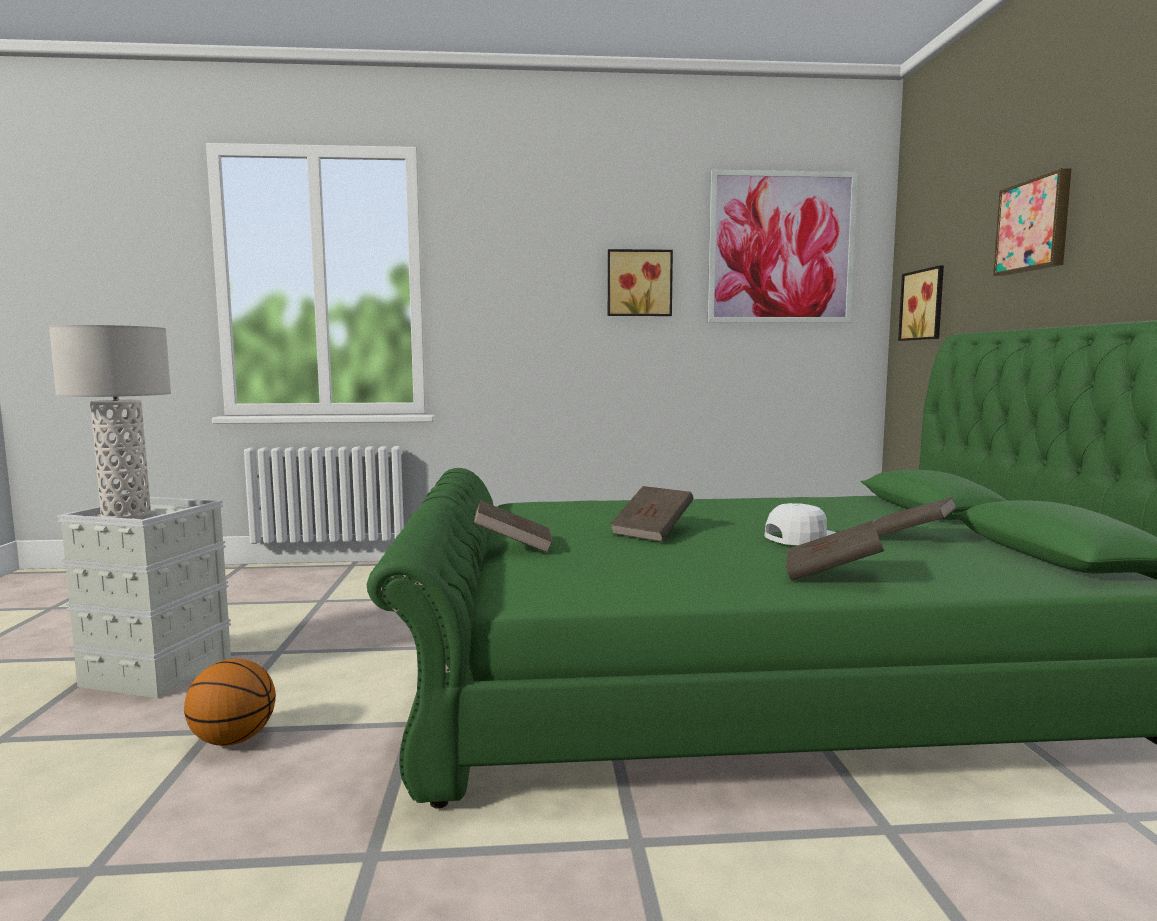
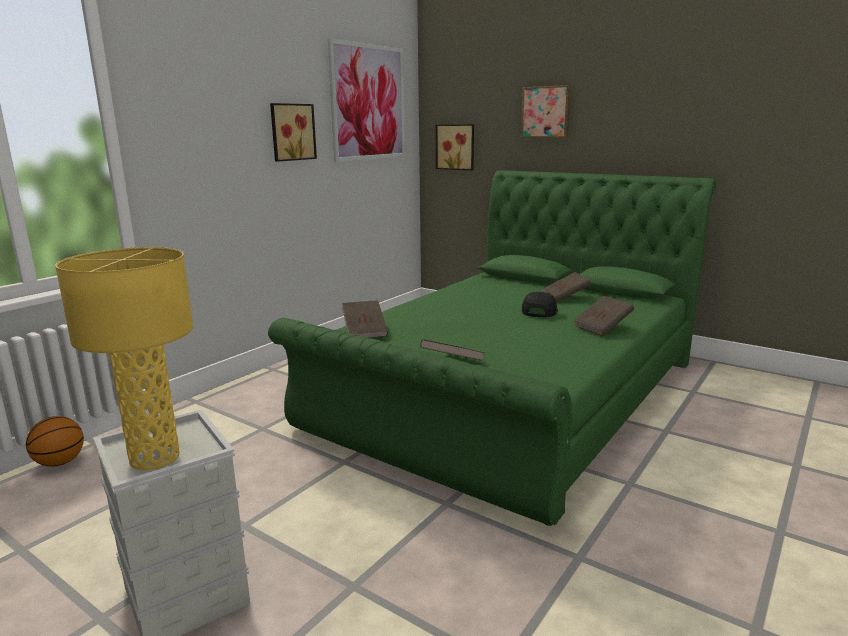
camera: 50 degrees left, 10 degrees up
white table lamp [49,325,171,519] -> yellow table lamp [55,247,193,470]
basketball [184,659,276,746] -> basketball moved to [26,416,84,467]
brown book [610,486,693,542] -> brown book moved to [342,300,388,338]
white cap [765,503,837,545] -> black cap [522,292,558,317]

